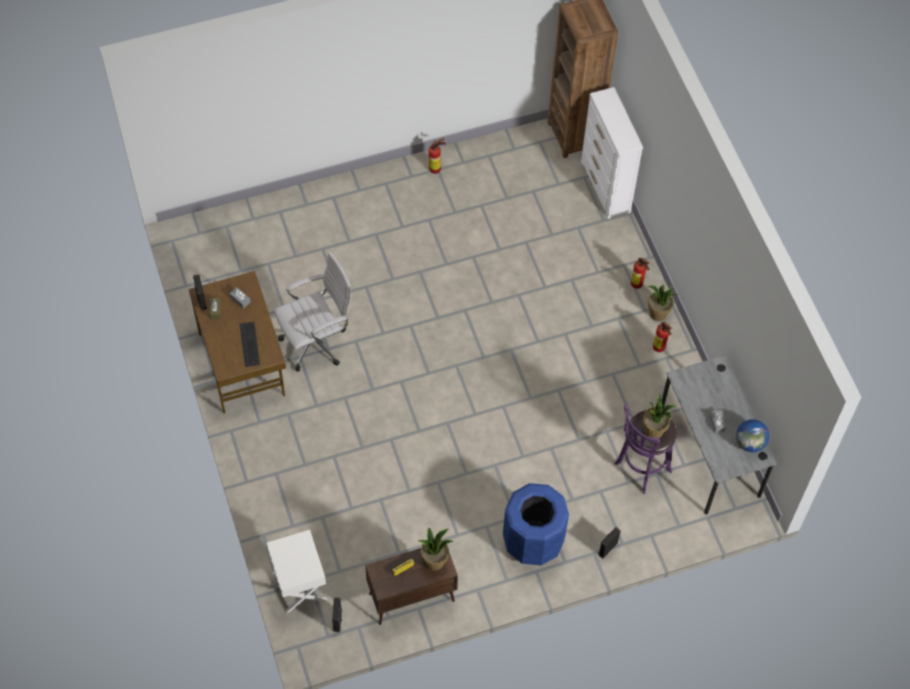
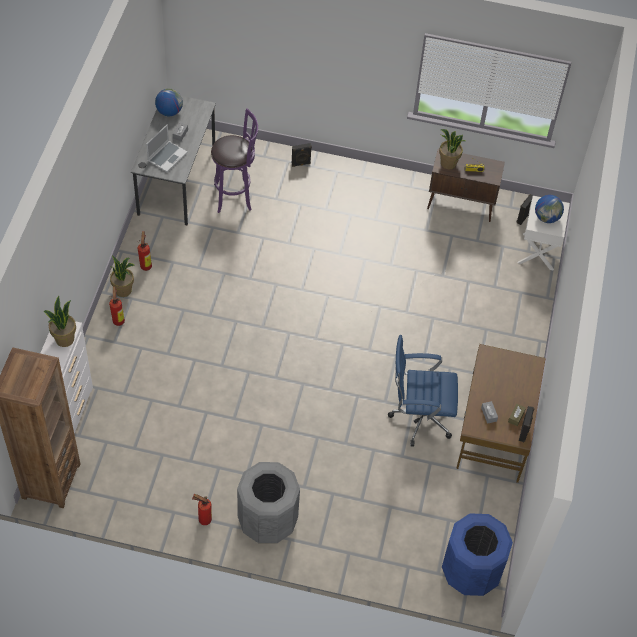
camera: 150 degrees left, 5 degrees down
keyboard [239,322,260,367] -> none
white office chair [274,252,352,371] -> blue office chair [388,335,458,447]
blue trash can [503,483,569,565] -> blue trash can moved to [442,513,513,596]
potted plant [642,393,676,439] -> potted plant moved to [44,296,76,347]
none -> laptop [146,124,187,172]
none -> grey trash can [237,462,300,543]
none -> globe [535,195,564,223]

